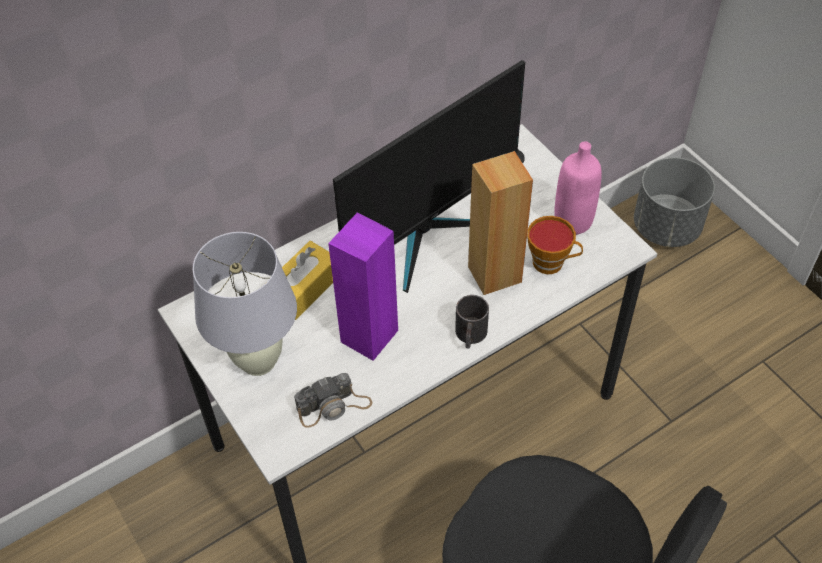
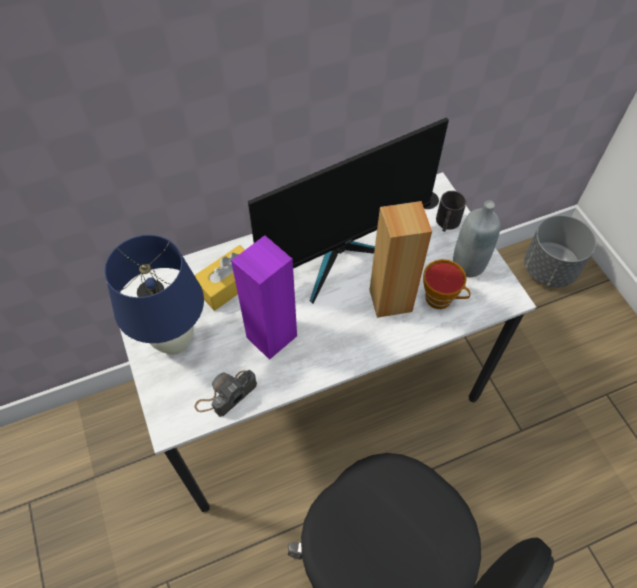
camera: 10 degrees right, 5 degrees up
white table lamp [193,232,297,376] -> blue table lamp [105,235,204,355]
camera [294,373,373,428] -> camera turned 150 degrees clockwise [194,370,257,417]
black mug [455,295,489,349] -> black mug moved to [436,191,466,232]
pink bottle [554,141,602,235] -> grey bottle [453,201,501,277]

